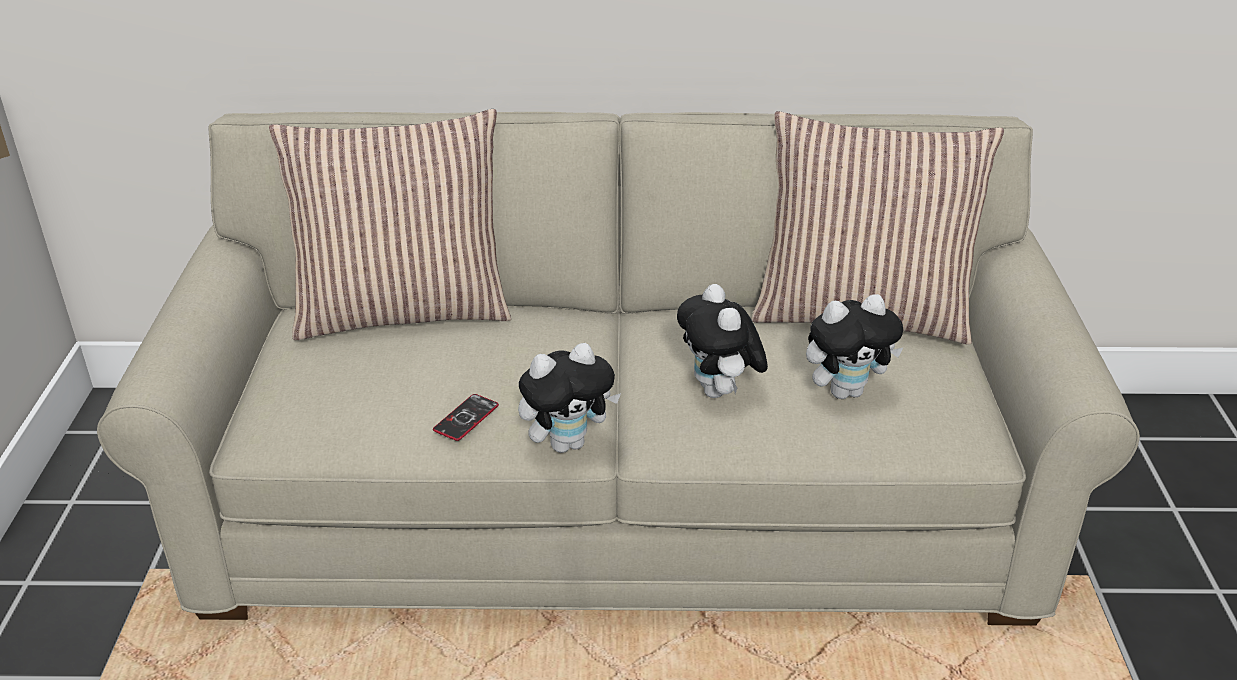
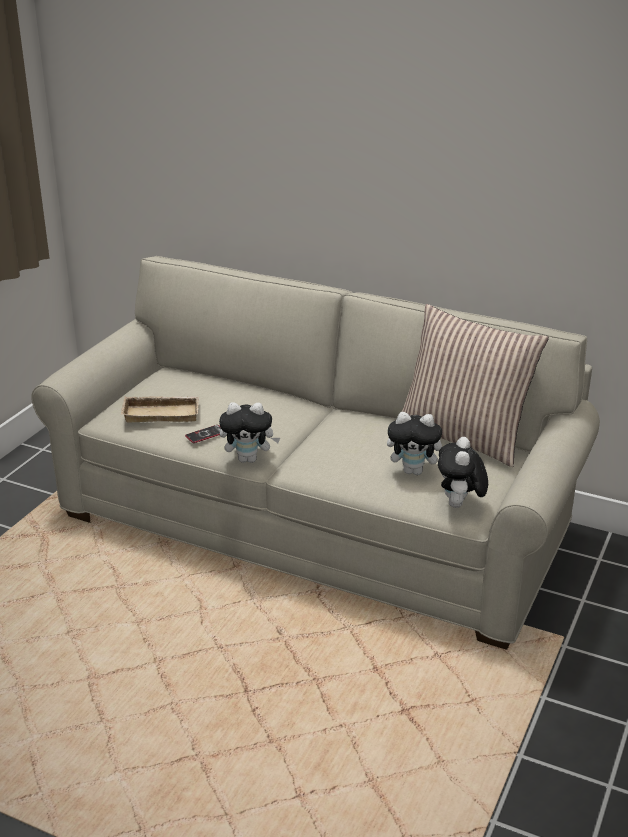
camera: 25 degrees right, 5 degrees down
pillow [269,109,511,340] -> none
plush toy [677,284,768,398] -> plush toy moved to [438,437,488,508]
none -> beige tray [121,396,199,422]

